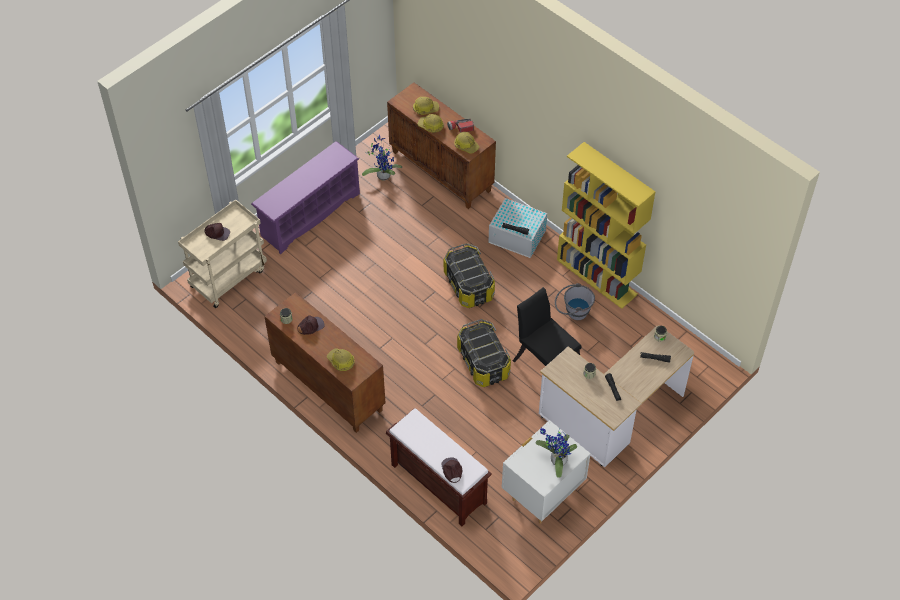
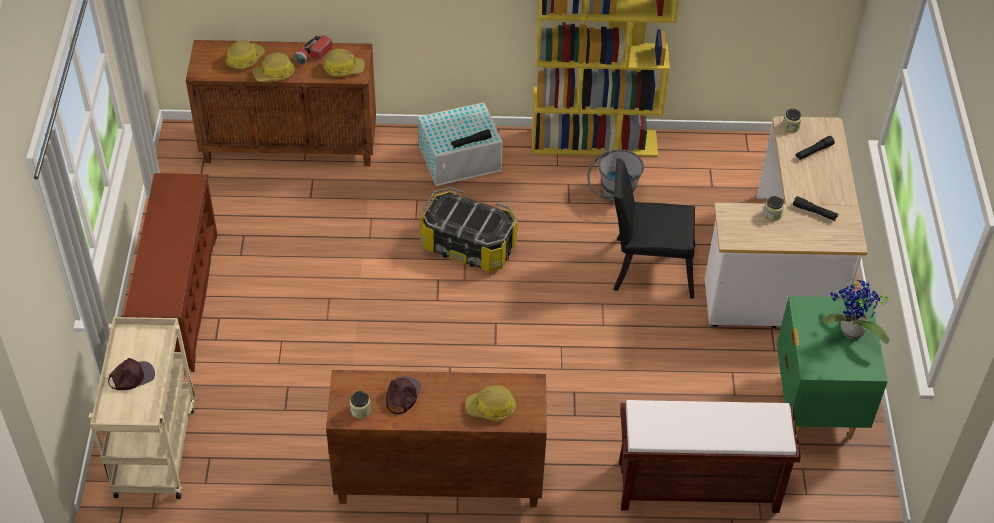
camera: 45 degrees left, 5 degrees down
purple shoe rack [251,141,360,254] -> brown shoe rack [124,173,218,372]
potted plant [362,135,402,181] -> none
brown cap [442,457,462,483] -> none
storage box [457,319,511,387] -> none
white nightstand [502,420,591,524] -> green nightstand [777,296,888,440]

